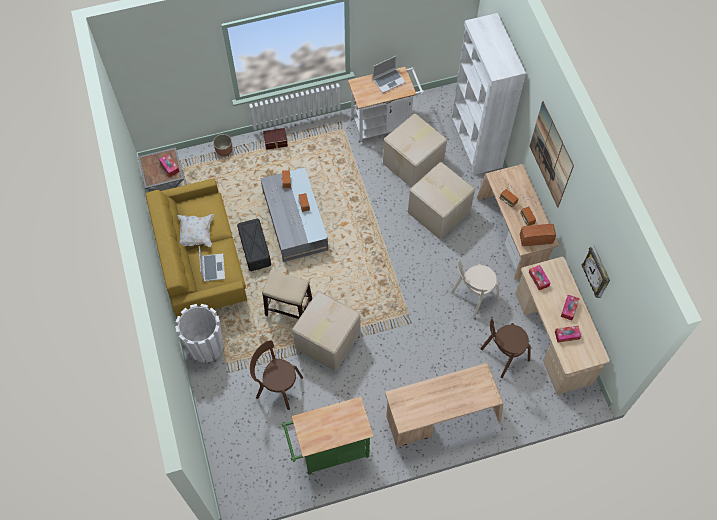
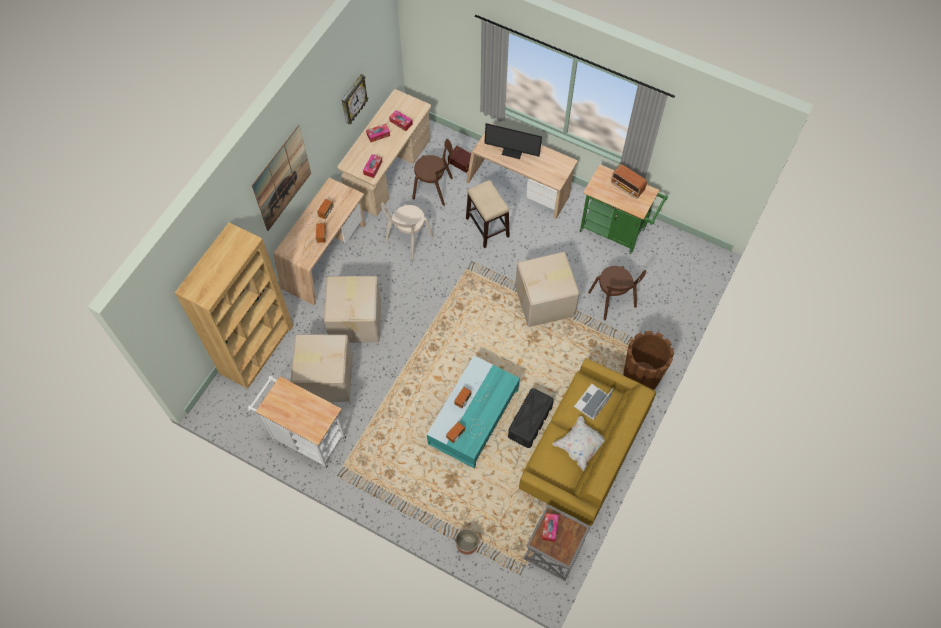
camera: 135 degrees left, 0 degrees up
white planter [175,304,224,363] -> brown planter [623,331,674,390]
grey coffee table [261,167,328,262] -> turquoise coffee table [427,356,520,468]
stool [262,270,312,319] -> stool moved to [466,180,510,248]
brown storage box [263,128,288,150] -> brown storage box moved to [448,146,471,173]
laptop [373,56,406,93] -> none
beige chair [451,260,499,318] -> beige chair turned 120 degrees clockwise [381,202,434,260]
white bookcase [452,13,526,175] -> brown bookcase [175,222,293,389]
radio [520,224,556,246] -> radio moved to [611,164,647,199]
none -> monitor [484,123,542,159]

